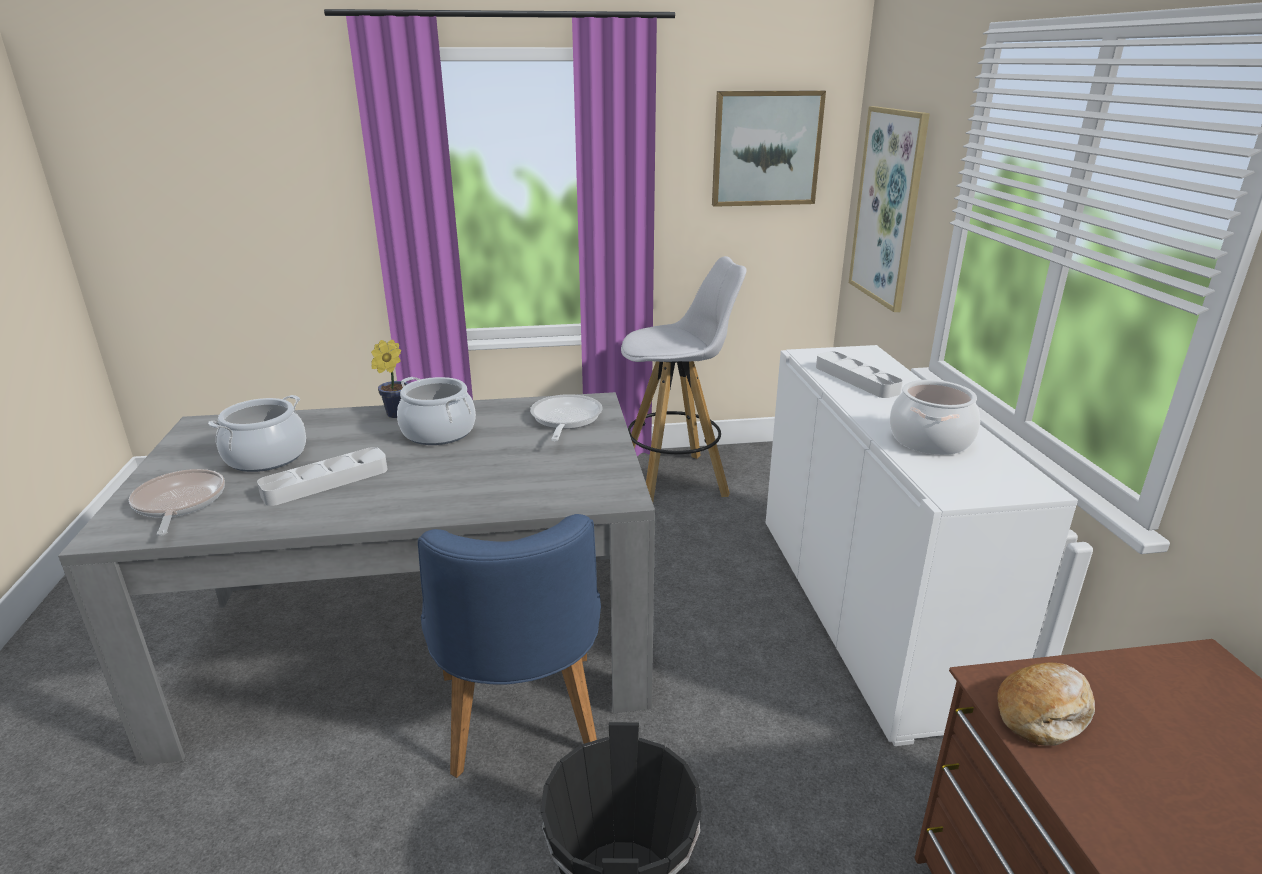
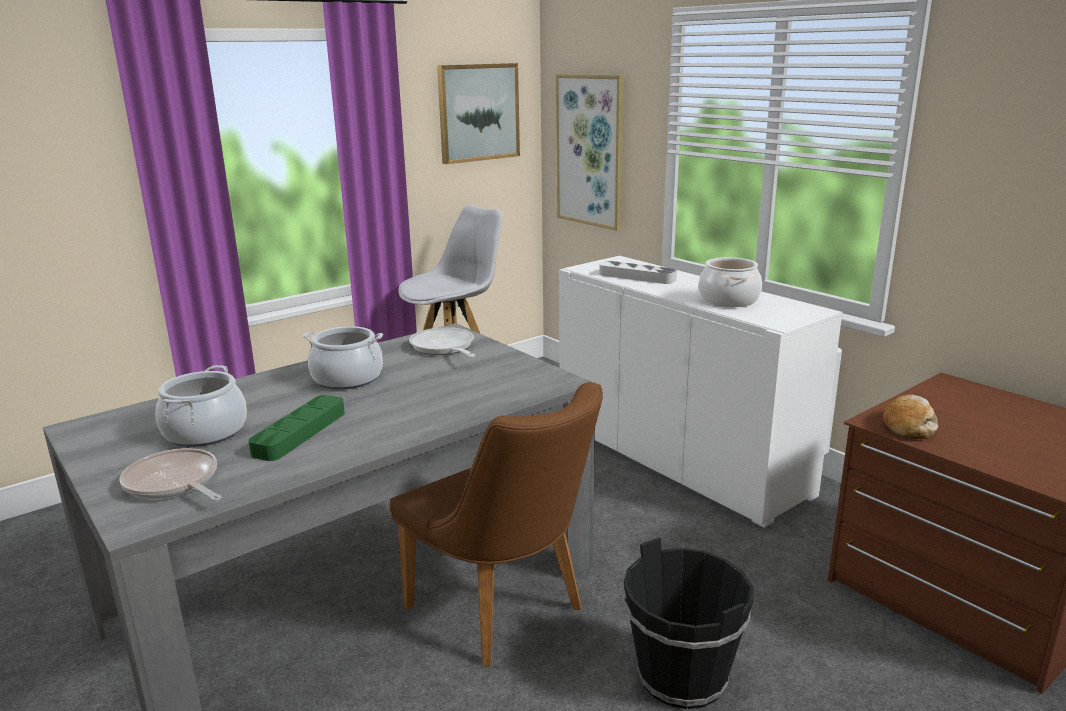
camera: 30 degrees left, 5 degrees down
grey tray [257,447,388,506] -> green tray [248,395,345,461]
potted plant [371,340,408,418] -> none
blue chair [418,514,601,778] -> brown chair [390,382,603,666]

